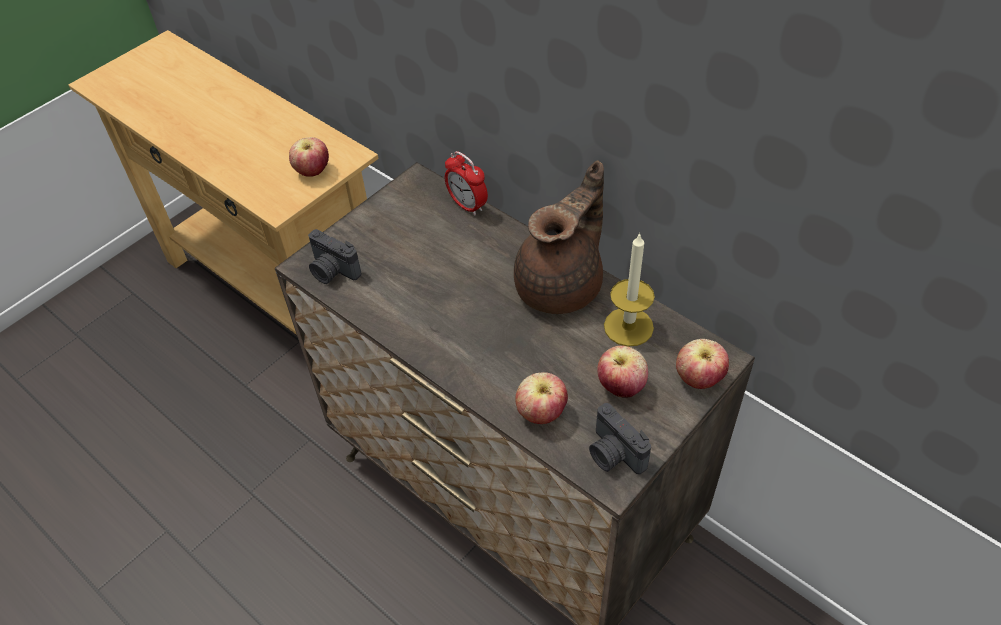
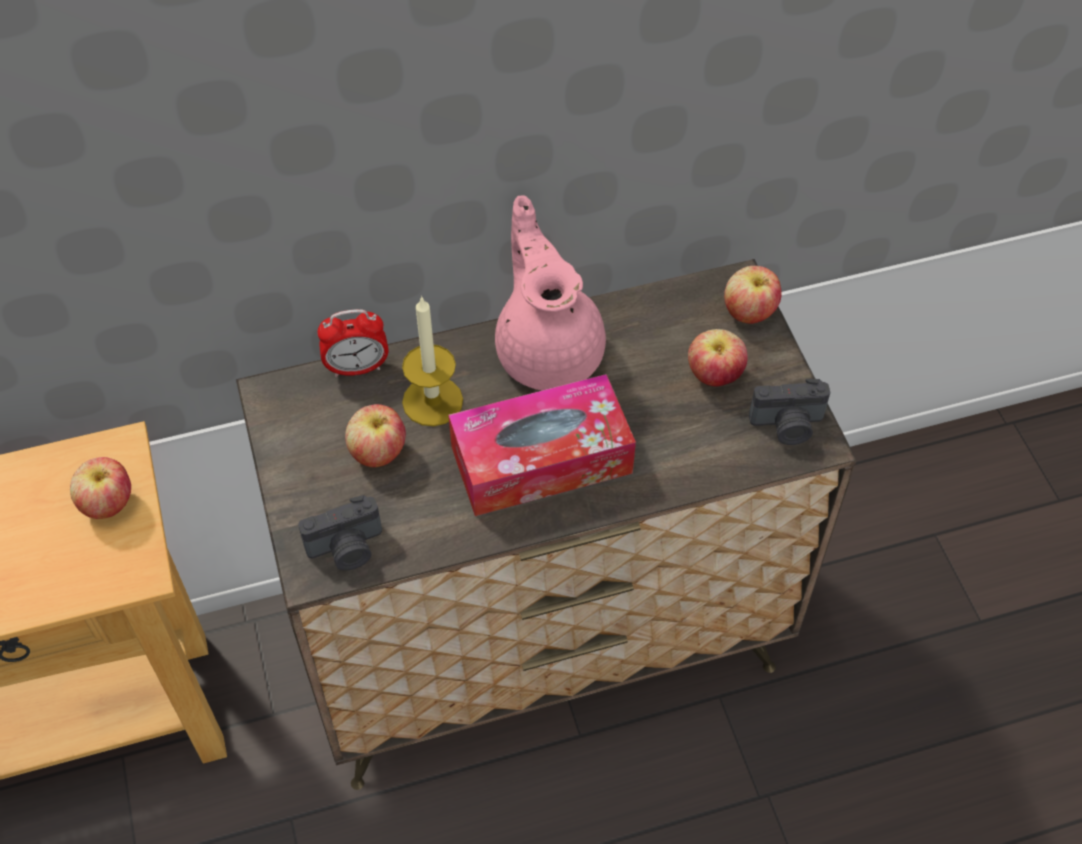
camera: 60 degrees left, 5 degrees up
brown teapot [514,160,604,314] -> pink teapot [495,195,606,391]
apple [515,372,568,424] -> apple moved to [345,404,406,467]
candle [604,232,655,347] -> candle moved to [402,296,463,426]
none -> tissue box [448,374,636,516]

